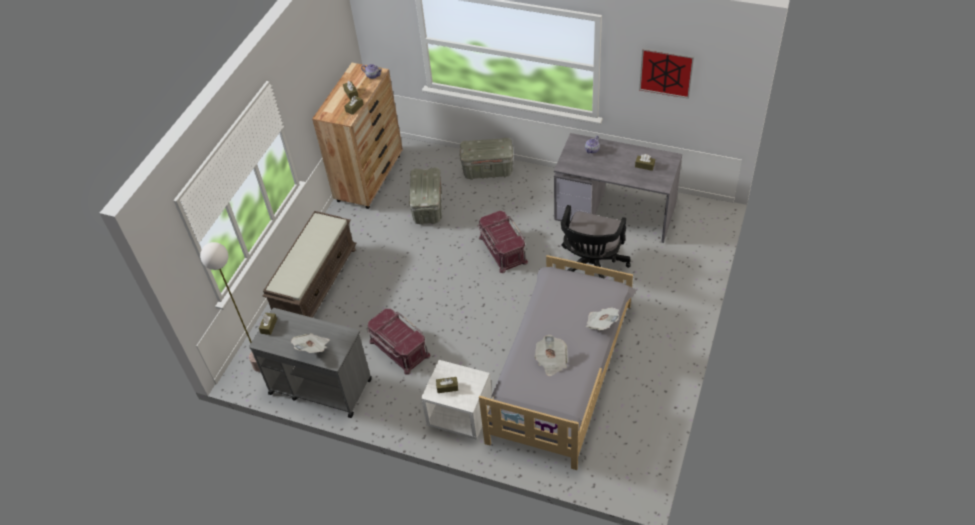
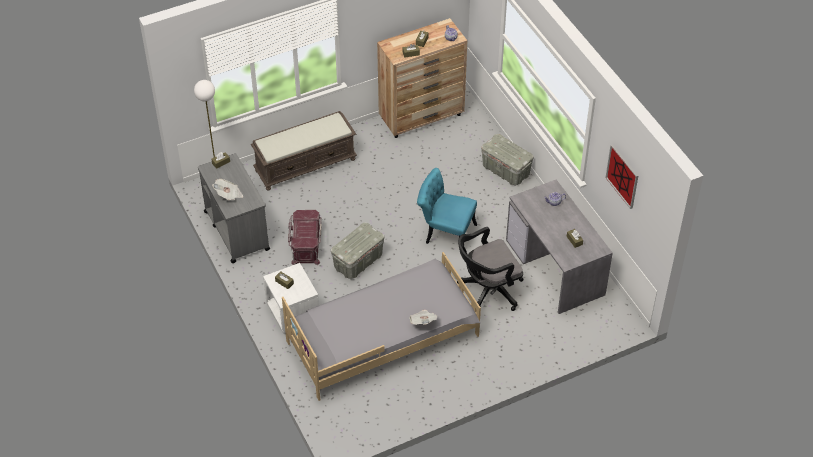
camera: 40 degrees right, 0 degrees up
grey storage box [409,167,442,225] -> grey storage box moved to [331,222,384,279]
red storage box [478,211,528,273] -> turquoise chair [417,168,477,245]
newspaper [535,335,568,376] -> none

